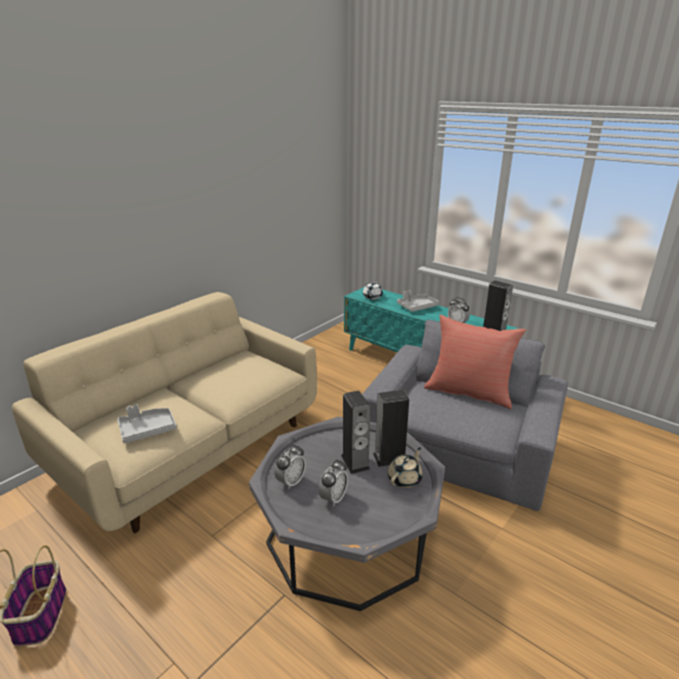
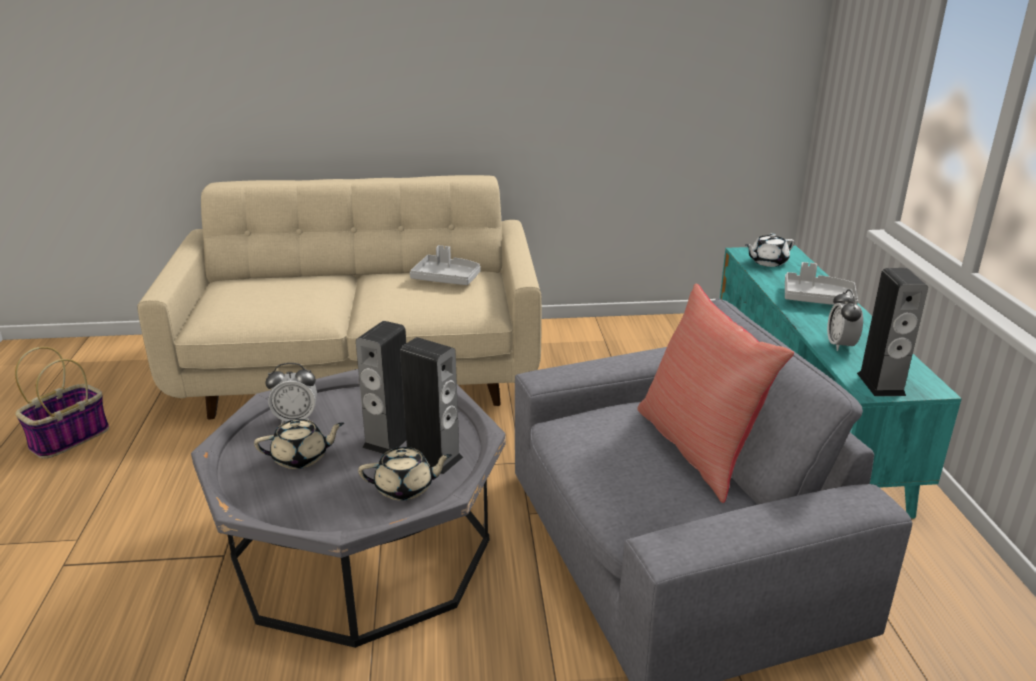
camera: 45 degrees right, 0 degrees up
grey tray [117,404,177,443] -> grey tray moved to [410,245,481,285]
alarm clock [319,460,348,507] -> beige teapot [254,419,344,469]

